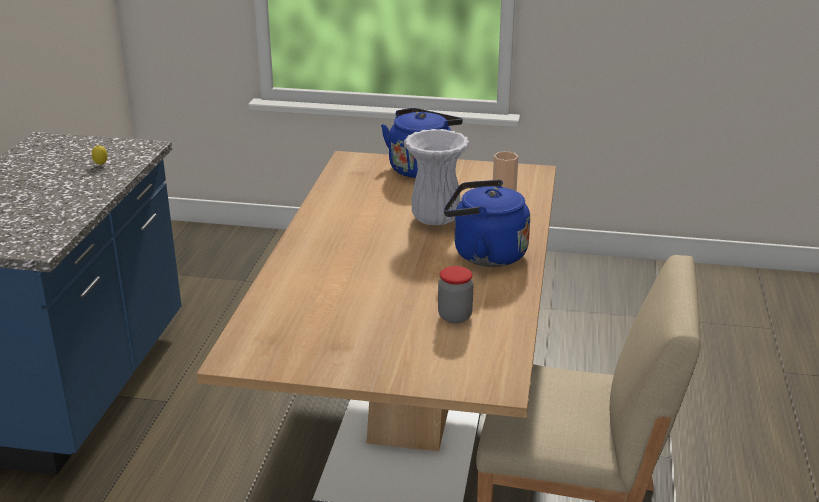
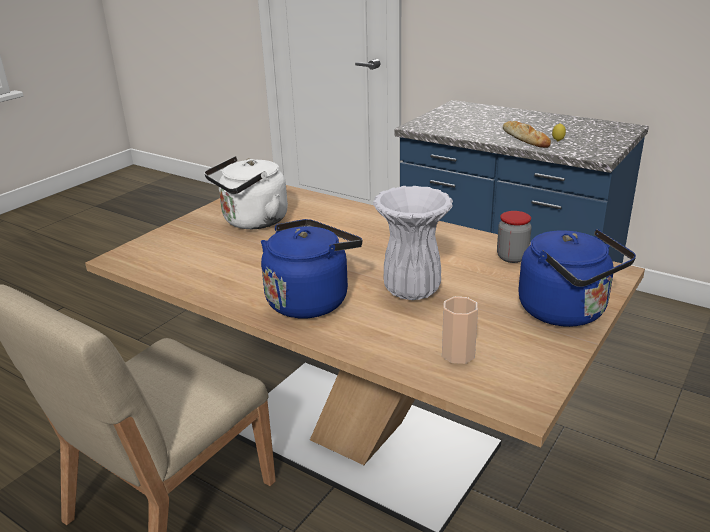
camera: 115 degrees right, 0 degrees up
jar [438,266,473,323] -> jar moved to [497,211,532,263]
none -> white kettle [204,156,288,229]
none -> bread [503,121,551,148]

